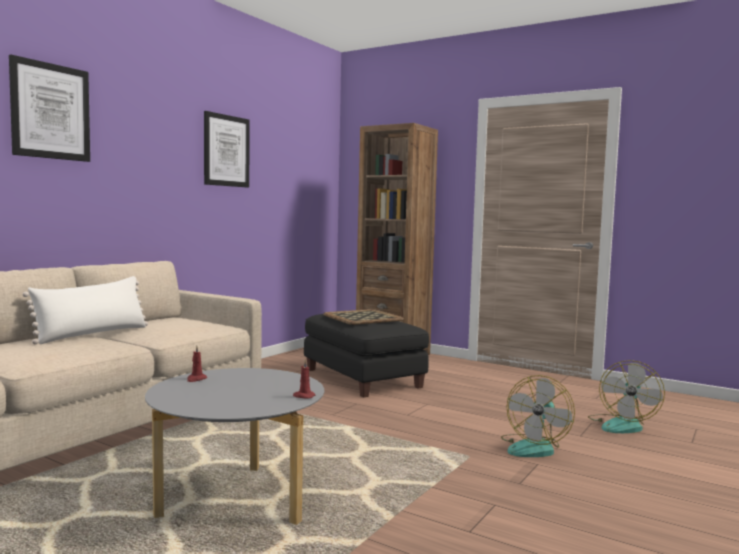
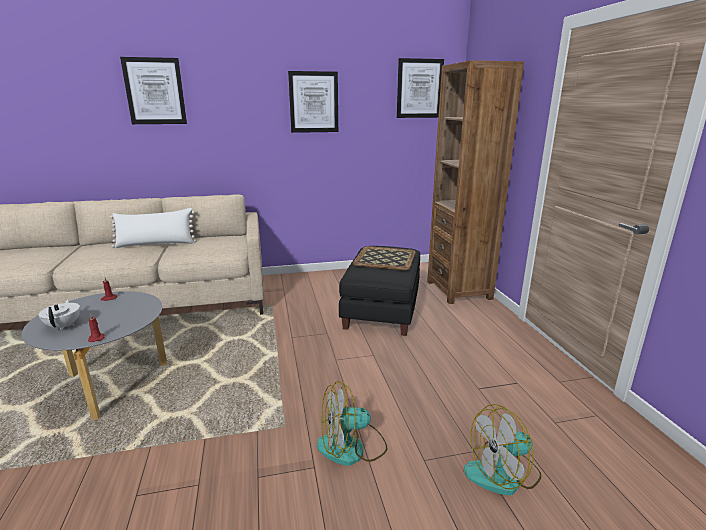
camera: 45 degrees right, 15 degrees up
none -> white teapot [39,299,80,330]
none -> picture [397,58,444,118]

